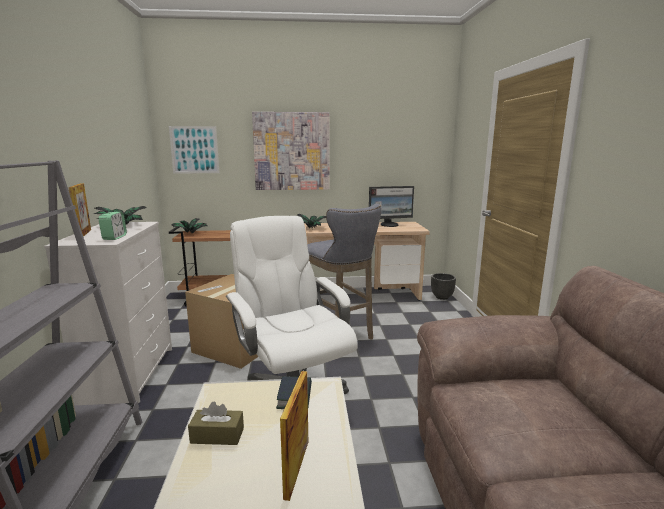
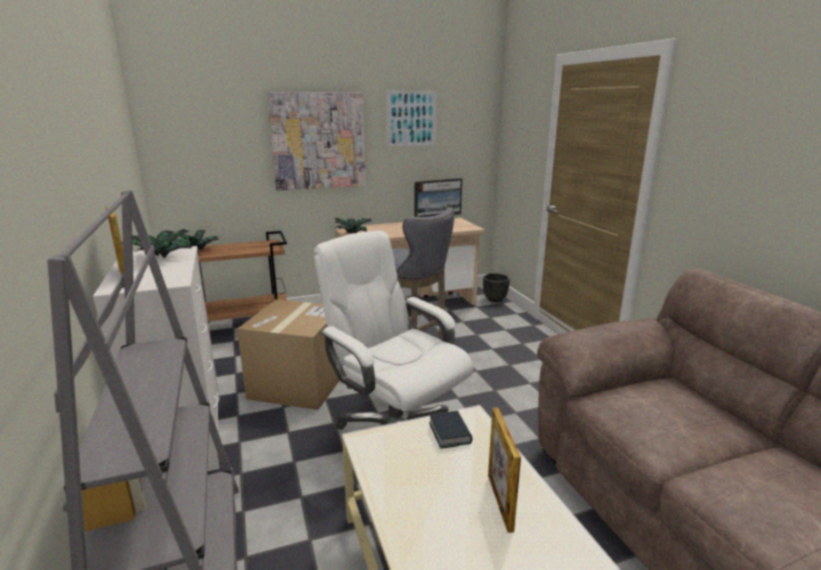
camera: 15 degrees left, 5 degrees up
alarm clock [98,212,127,240] -> none
picture [169,126,219,173] -> picture moved to [386,91,437,147]
brown tissue box [188,402,244,445] -> none

